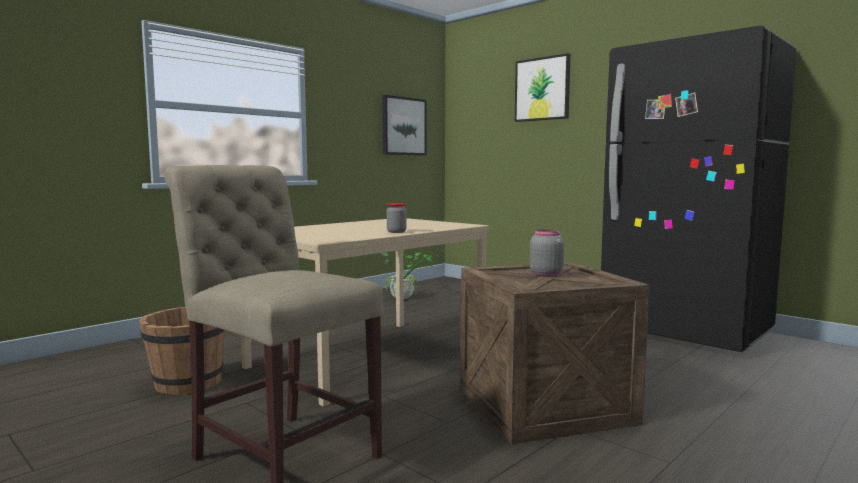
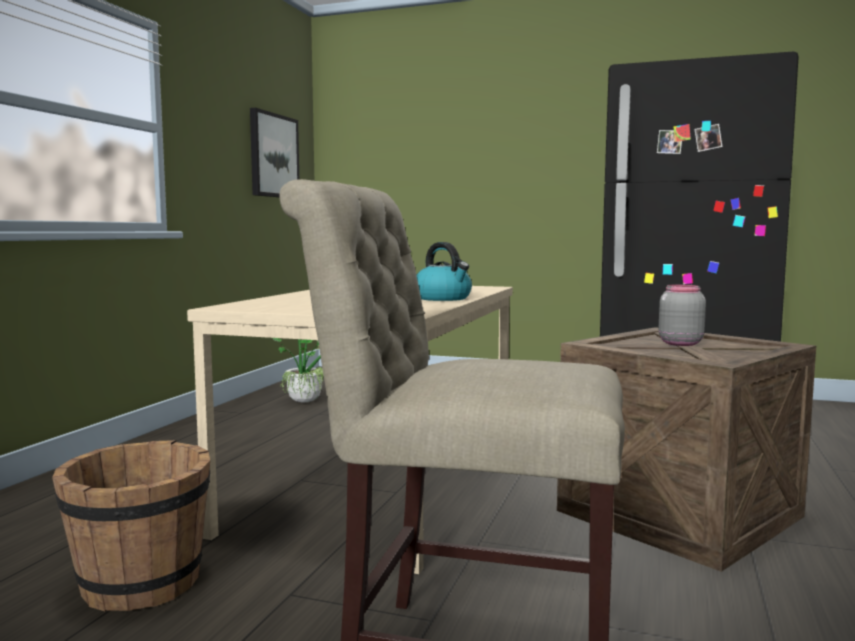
camera: 25 degrees left, 0 degrees up
jar [387,203,407,233] -> kettle [416,242,472,301]
picture [515,53,571,122] -> none

